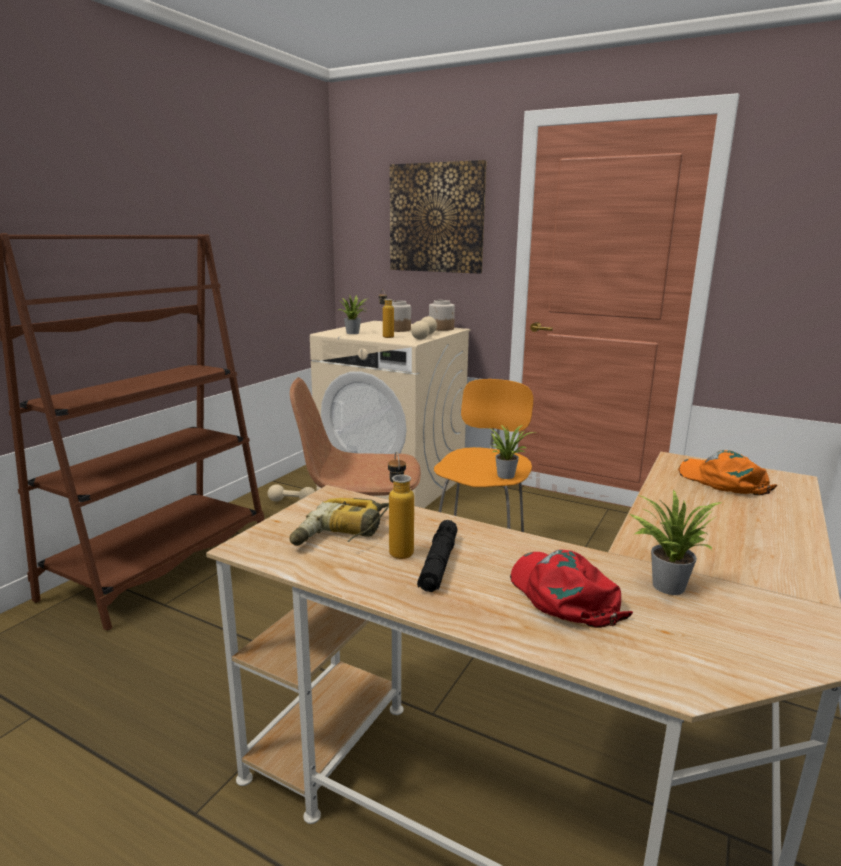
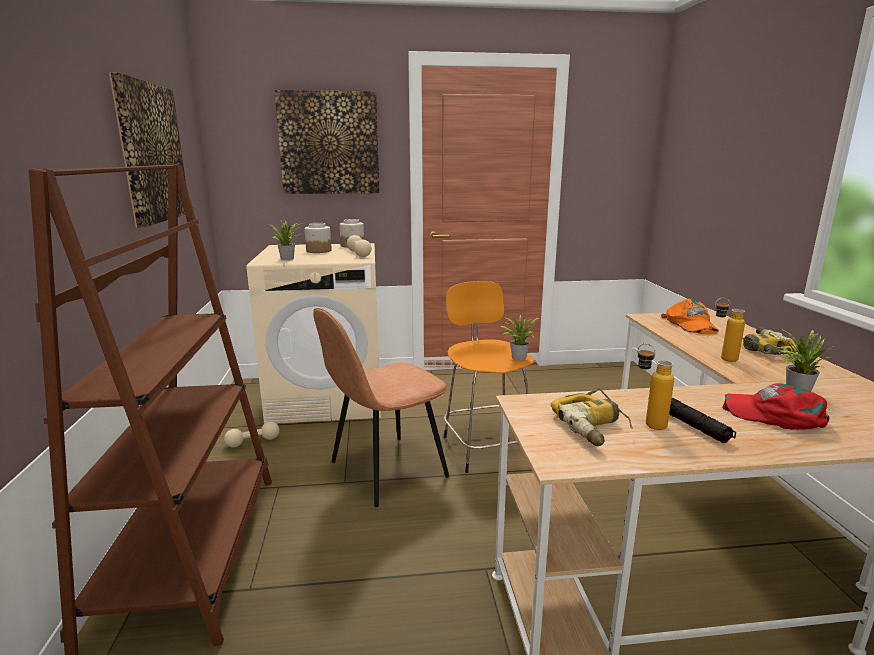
camera: 35 degrees left, 0 degrees up
bottle [379,290,394,338] -> bottle moved to [715,298,745,362]
orange cap [678,450,778,495] -> orange cap turned 120 degrees counterclockwise [661,299,719,334]
none -> picture [109,72,186,227]
none -> power drill [742,327,797,355]

